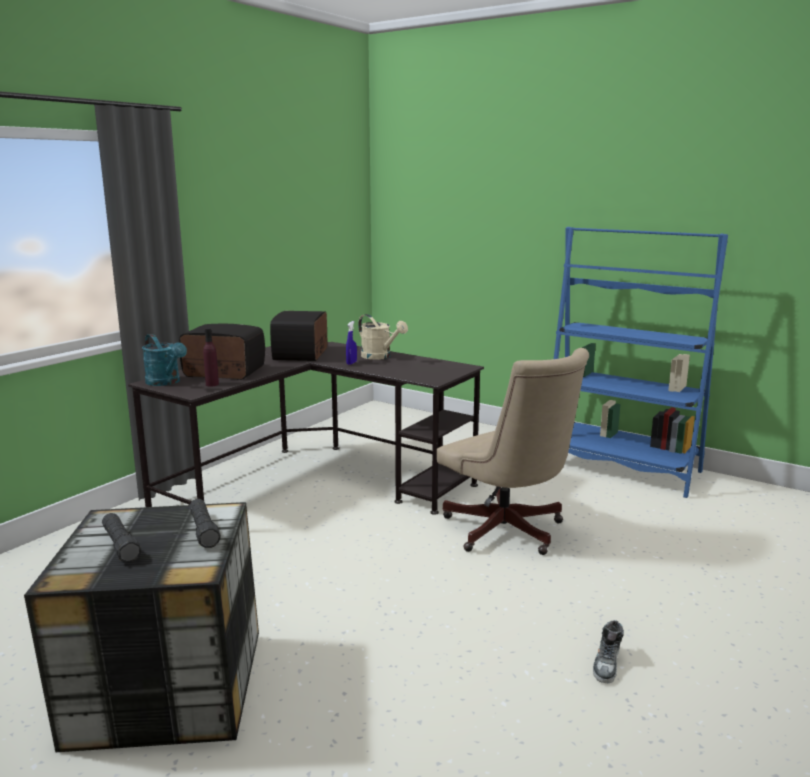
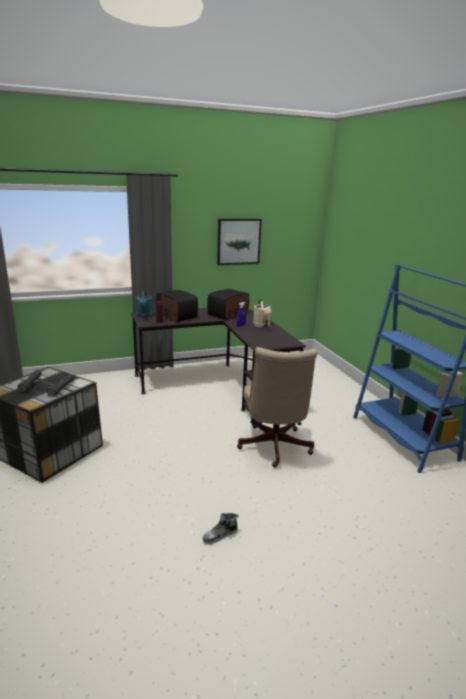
camera: 35 degrees right, 5 degrees up
none -> picture [217,219,262,265]

